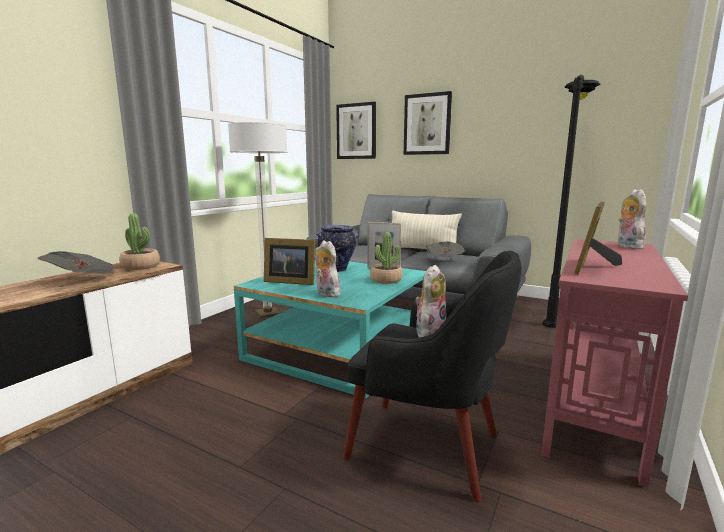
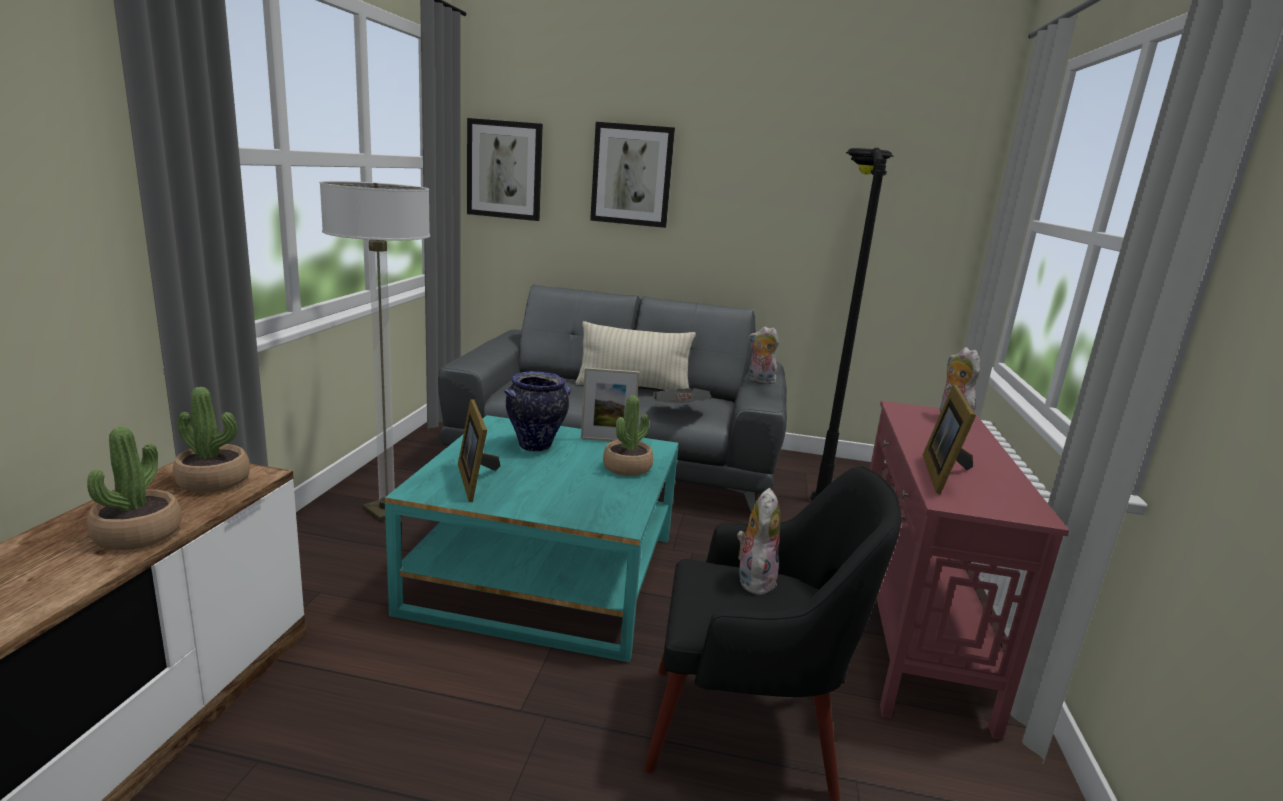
camera: 20 degrees left, 5 degrees up
newspaper [38,251,116,274] -> potted plant [87,426,182,550]
picture frame [264,238,315,285] -> picture frame turned 75 degrees clockwise [458,399,500,502]
plush toy [315,240,340,297] -> plush toy moved to [748,326,779,384]

